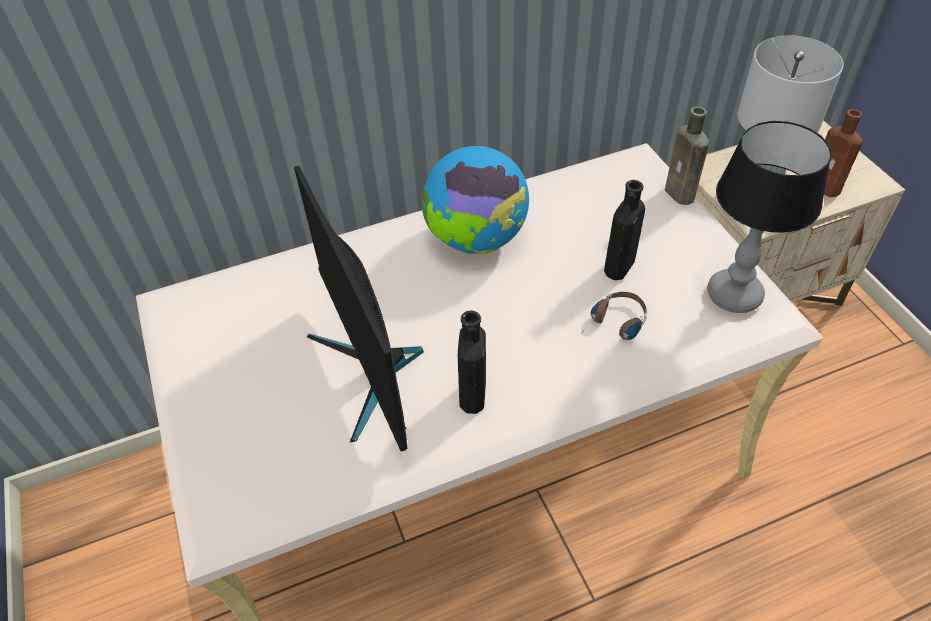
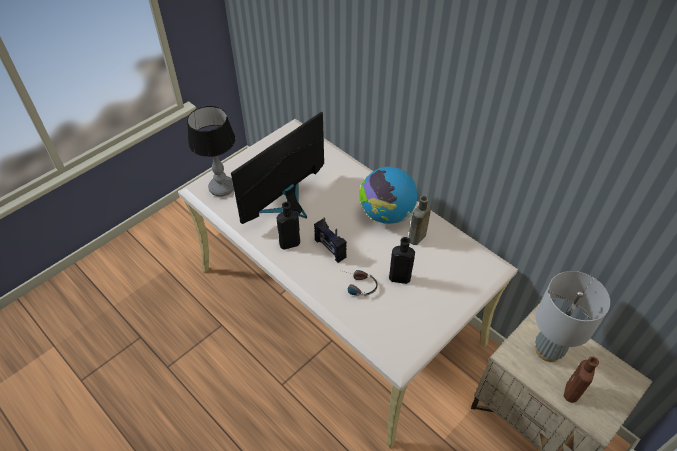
camera: 65 degrees right, 0 degrees up
brown bottle [665,107,709,205] -> brown bottle moved to [409,195,431,245]
table lamp [707,121,832,313] -> table lamp moved to [187,106,236,197]
none -> radio [314,217,347,263]

